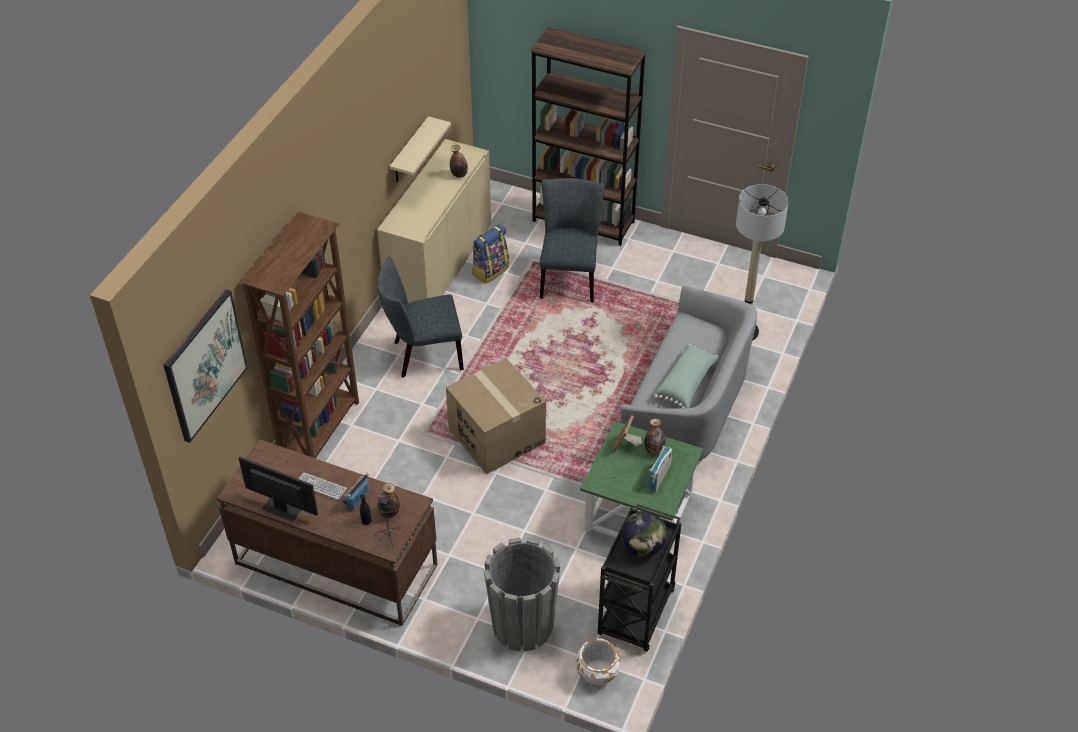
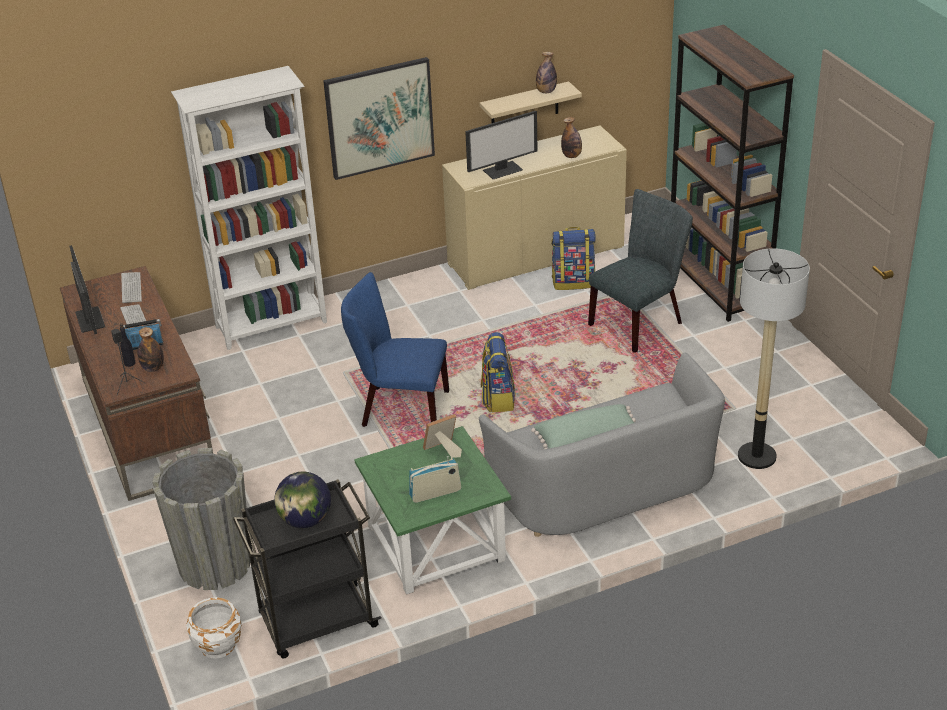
camera: 45 degrees right, 10 degrees down
picture [163,290,248,443] -> picture moved to [323,57,435,180]
brown bookcase [240,212,359,458] -> white bookcase [171,66,327,350]
grey chair [377,257,464,378] -> none
cardboard box [446,358,546,474] -> blue chair [341,272,449,427]
bottle [644,419,665,455] -> bottle moved to [536,52,557,93]
none -> keyboard [121,272,142,303]
none -> monitor [465,111,537,179]
none -> backpack [481,332,516,412]

